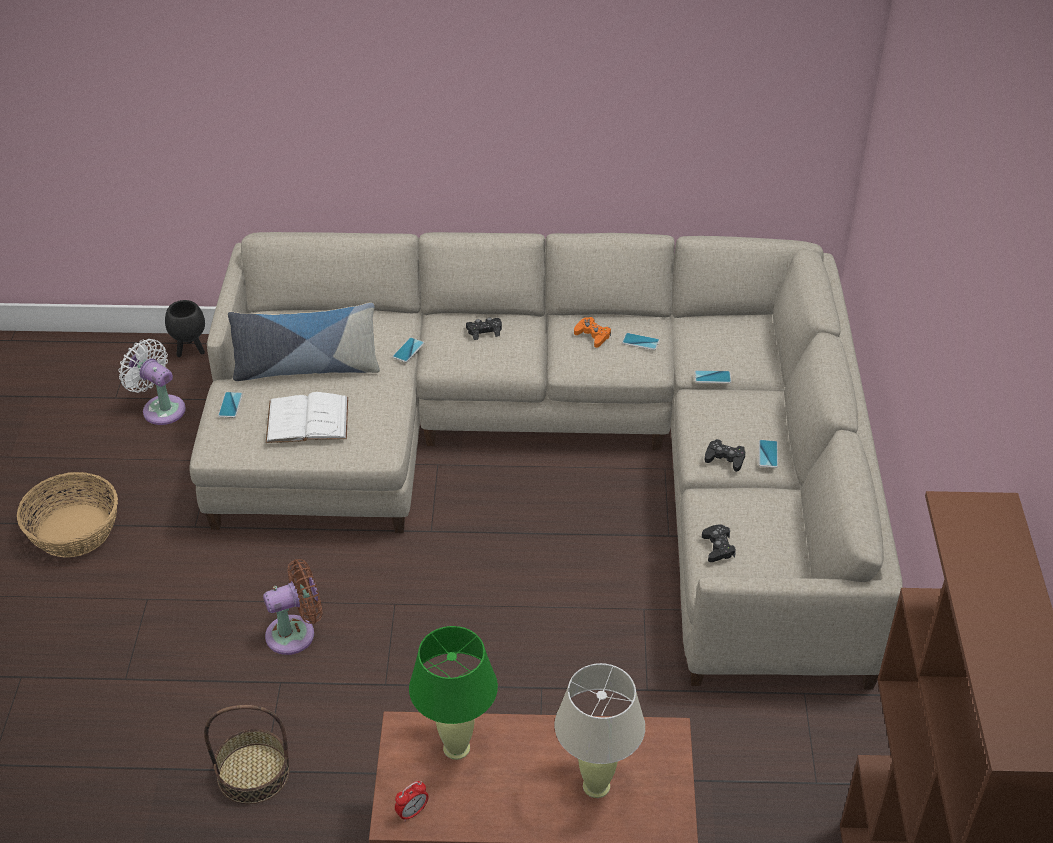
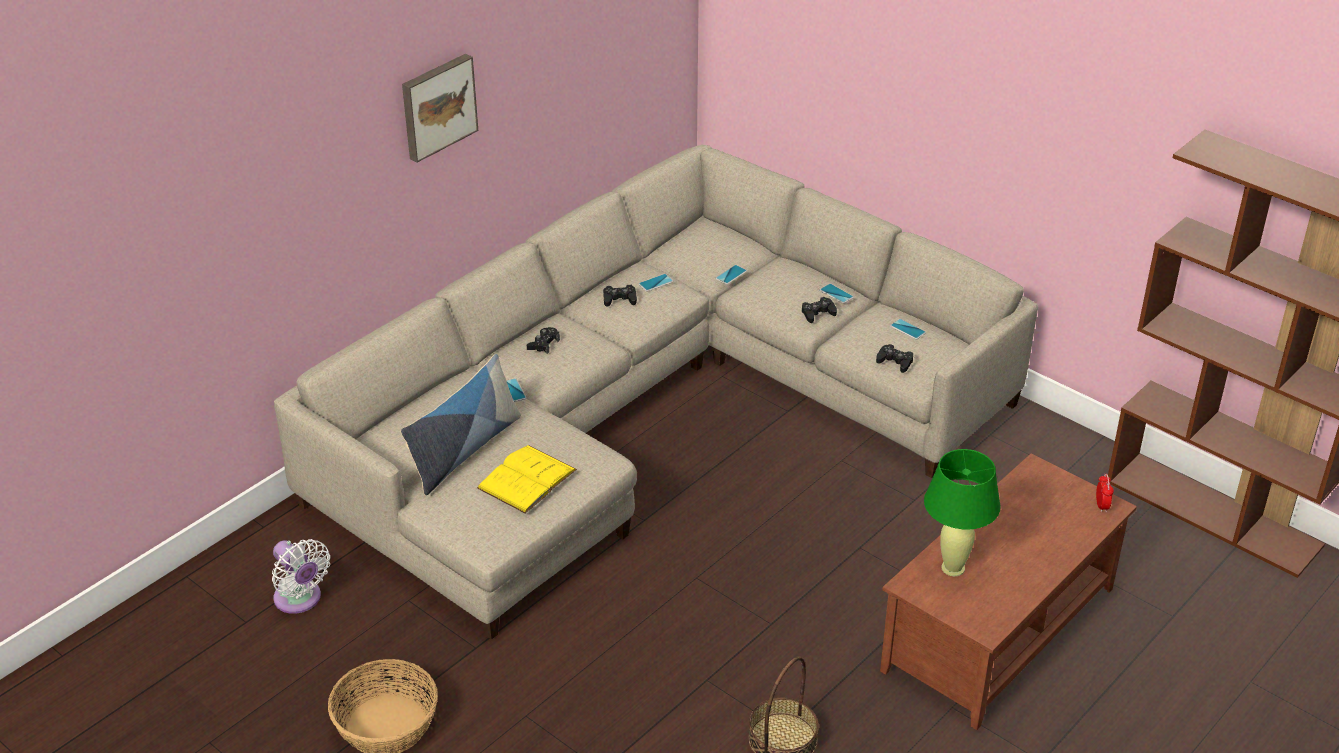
camera: 50 degrees left, 5 degrees down
white fan [118,339,186,425] -> white fan turned 120 degrees counterclockwise [272,539,330,614]
black planter [165,300,205,357] -> none
phone [218,392,243,418] -> phone moved to [890,319,926,339]
brown fan [263,559,322,655] -> none
white book [266,392,348,443] -> yellow book [477,445,577,514]
alarm clock [395,781,429,822] -> alarm clock moved to [1096,474,1114,513]
beige table lamp [555,663,645,798] -> none
orange game controller [574,317,611,348] -> black game controller [603,285,637,307]
none -> picture [402,54,478,163]

